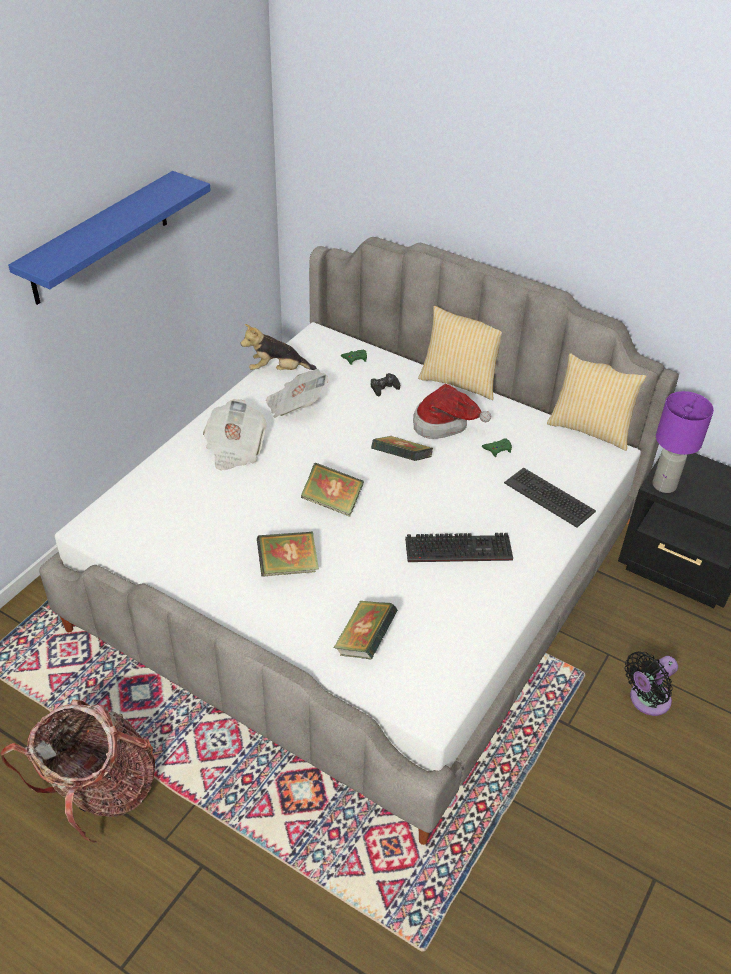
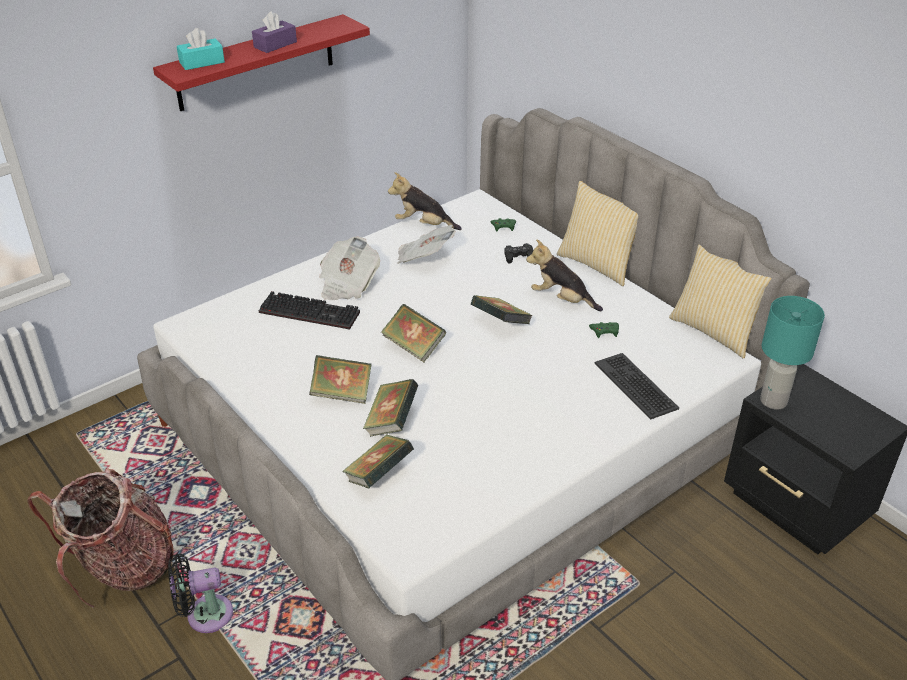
camera: 20 degrees right, 5 degrees down
blue shelf [8,171,211,305] -> red shelf [153,14,370,111]
keyboard [405,533,513,562] -> keyboard moved to [259,291,360,330]
hat [413,384,491,439] -> plush toy [526,239,603,311]
black fan [625,651,678,716] -> black fan moved to [168,554,233,633]
purple table lamp [652,391,714,493] -> turquoise table lamp [760,296,825,410]
none -> turquoise tissue box [177,28,225,70]
none -> purple tissue box [252,11,297,53]
none -> book [363,379,418,436]

